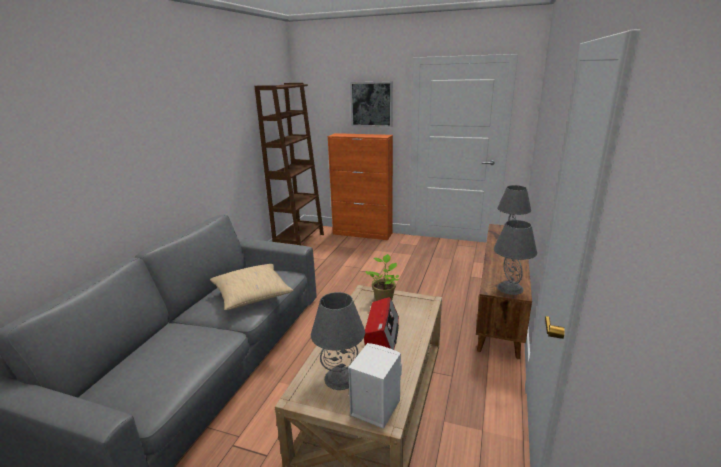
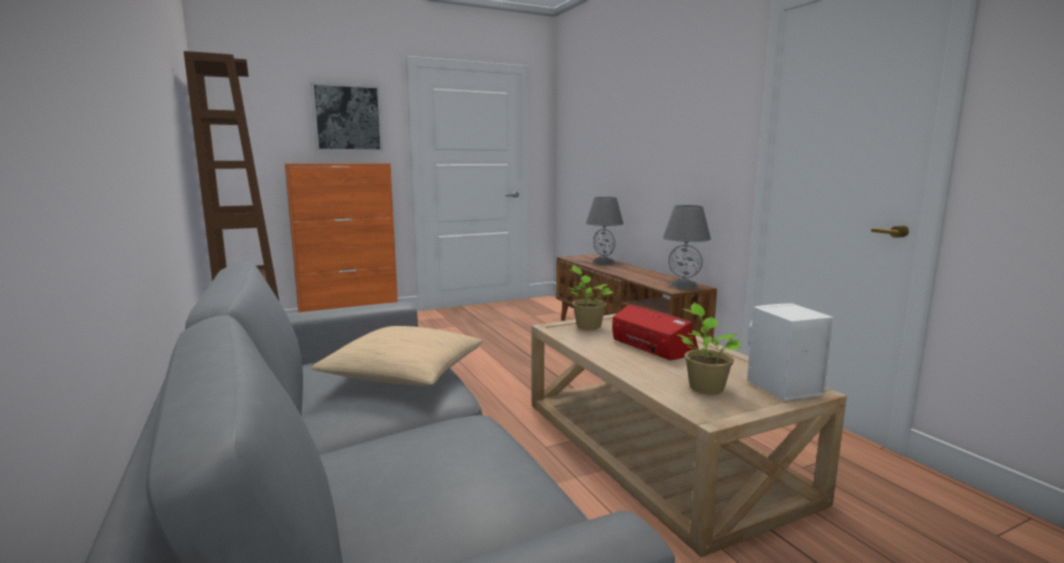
camera: 45 degrees left, 10 degrees down
grey table lamp [311,292,365,390] -> potted plant [677,303,742,395]

